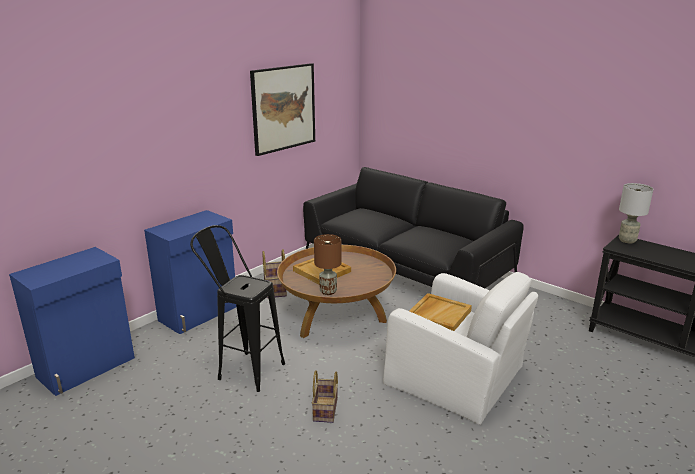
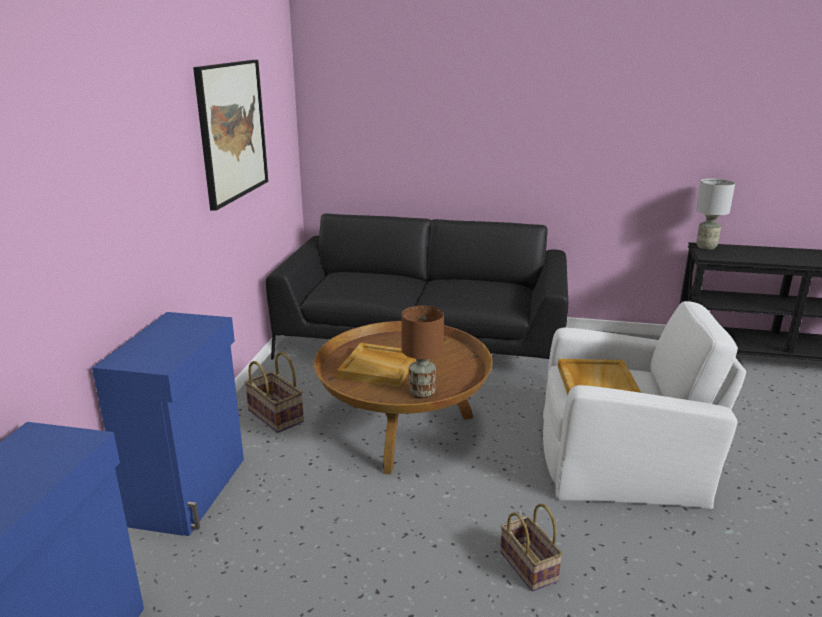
camera: 30 degrees left, 0 degrees up
black stool [190,225,285,392] -> none

